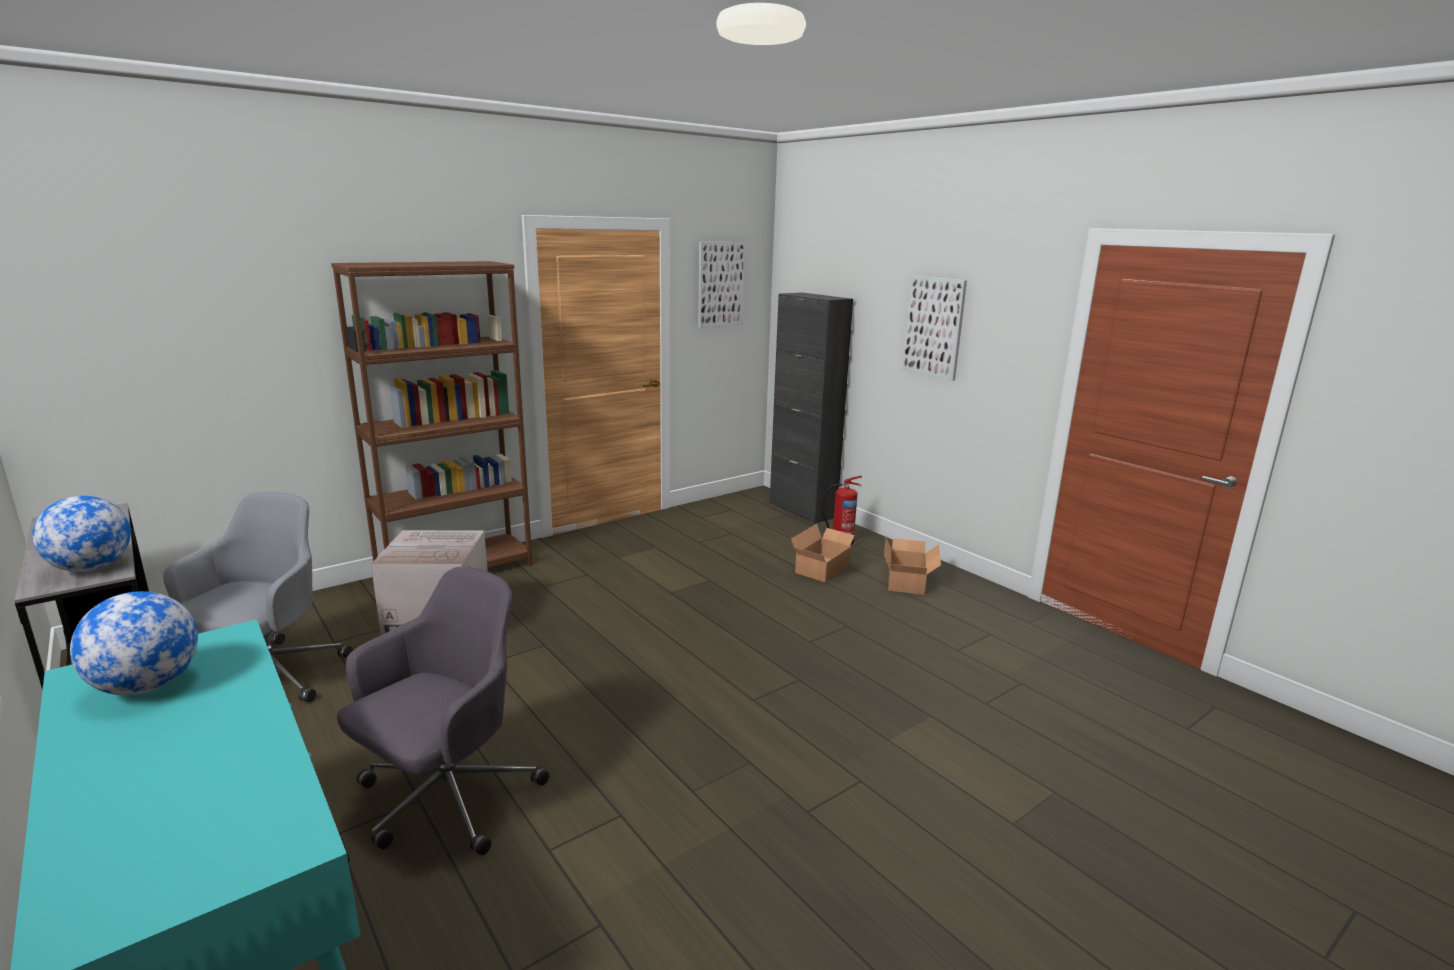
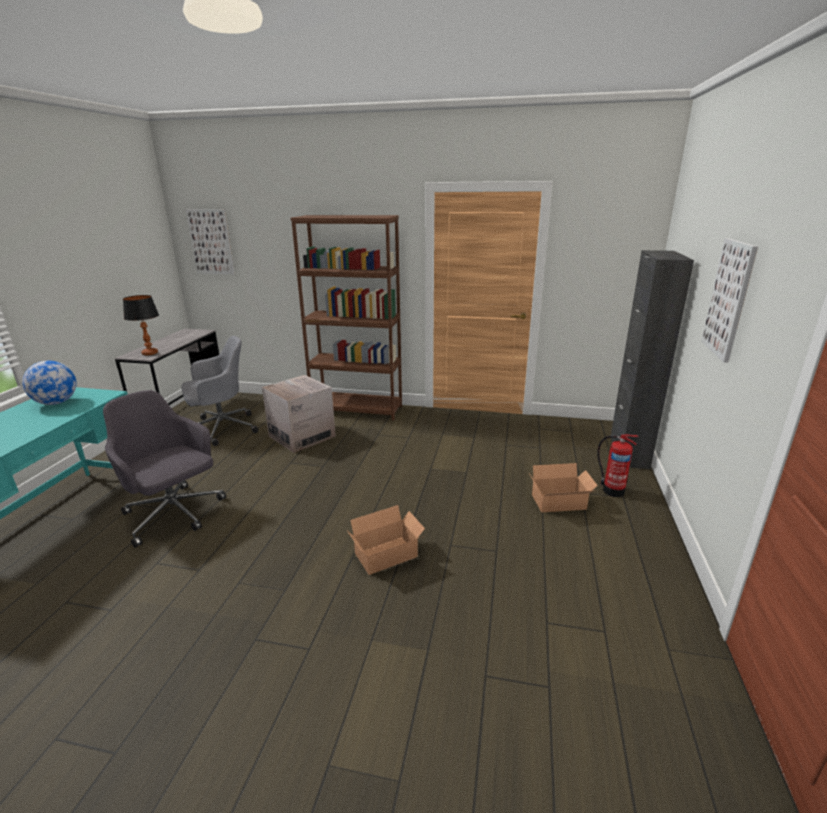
camera: 50 degrees right, 5 degrees up
globe [32,496,131,572] -> table lamp [123,295,159,355]
grey office chair [337,567,549,855] -> grey office chair turned 135 degrees counterclockwise [103,390,226,548]
picture [698,242,745,328] -> picture moved to [186,209,234,274]
cardboard box [884,537,941,595] -> cardboard box moved to [348,505,425,575]

